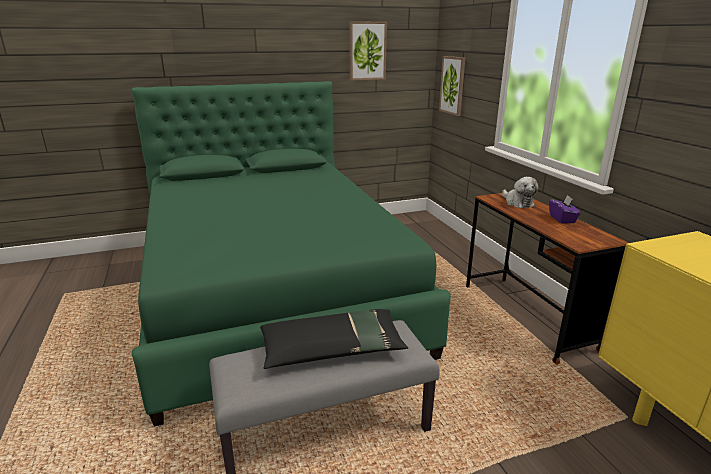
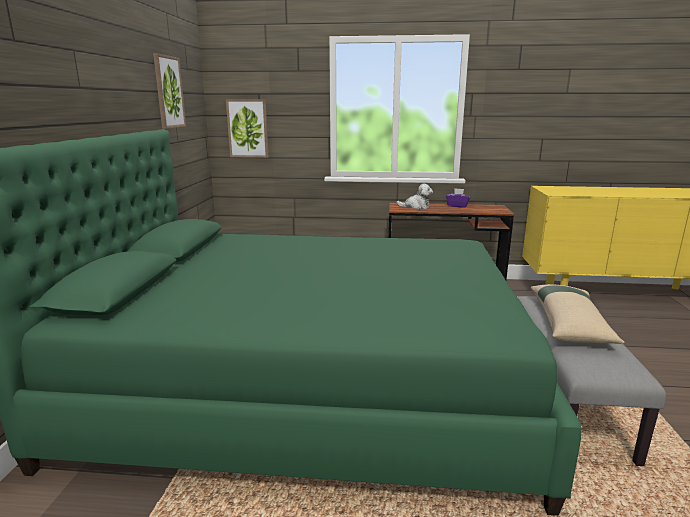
camera: 65 degrees left, 5 degrees down
black pillow [260,309,408,369] -> beige pillow [531,284,625,344]

